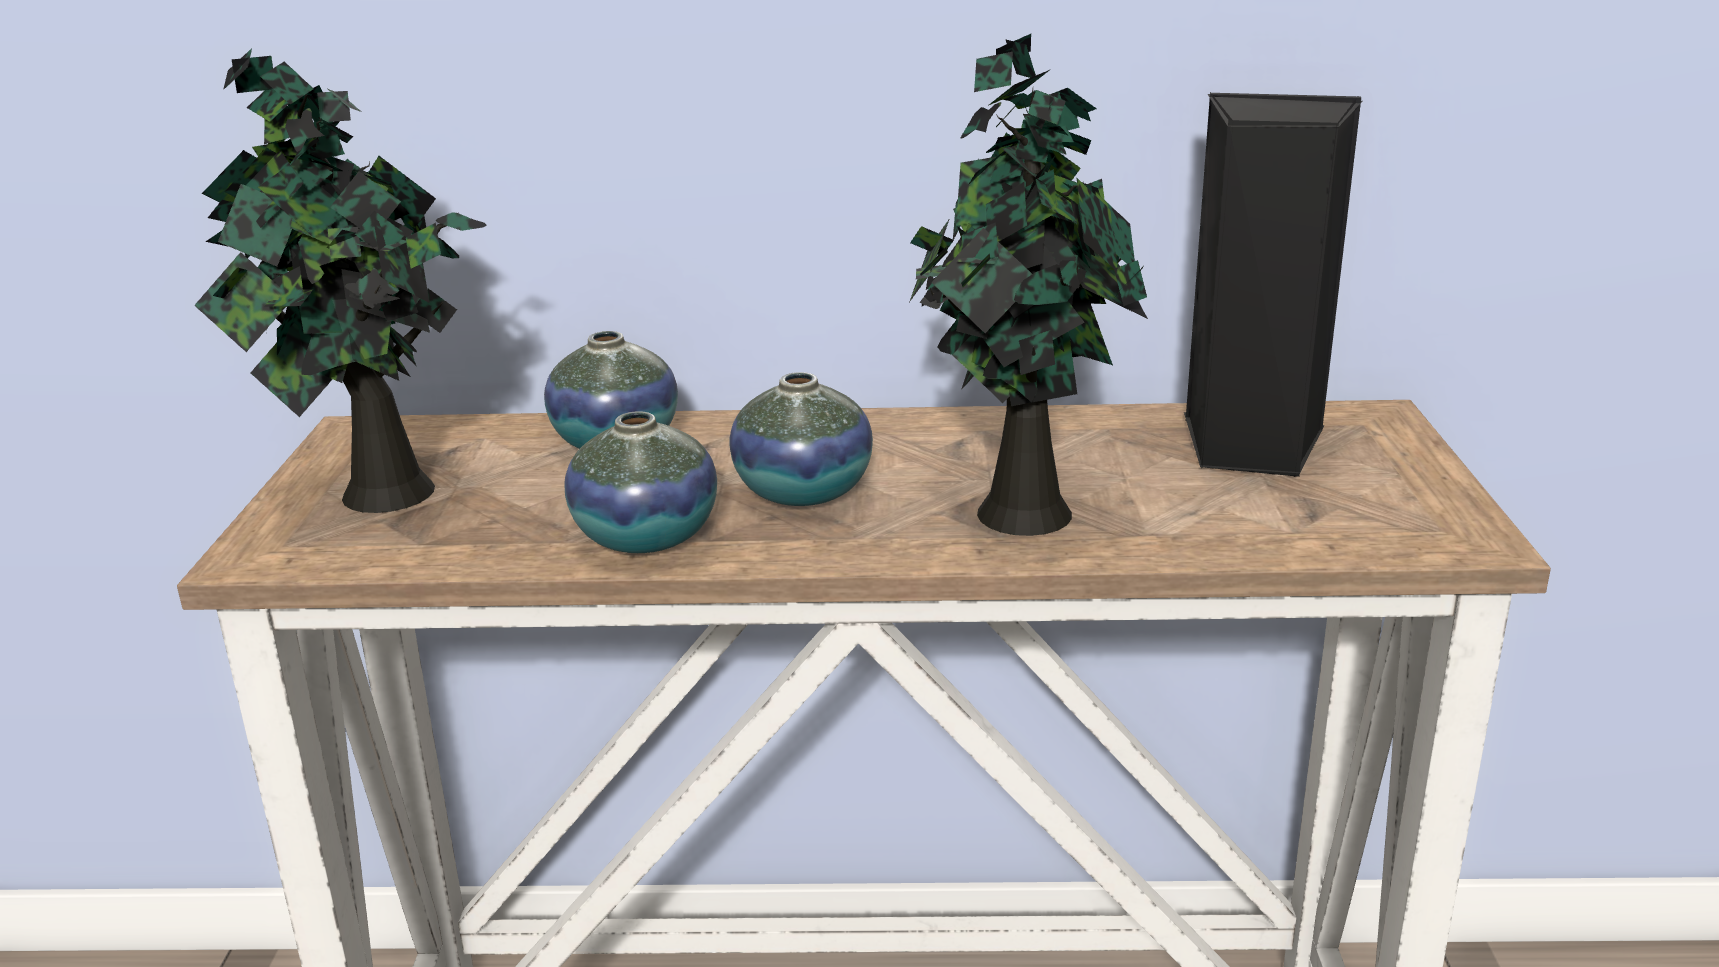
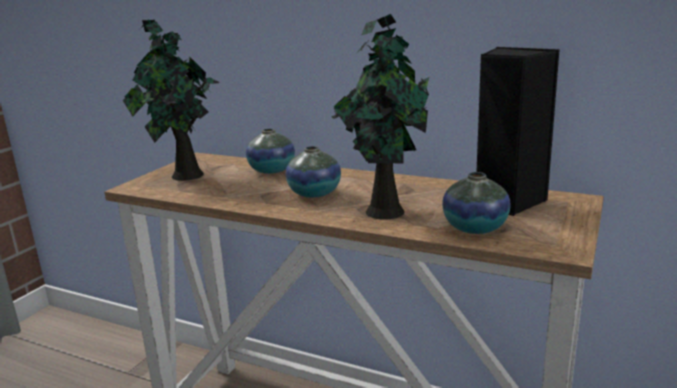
camera: 25 degrees right, 5 degrees down
vase [564,411,717,553] -> vase moved to [442,172,511,234]

